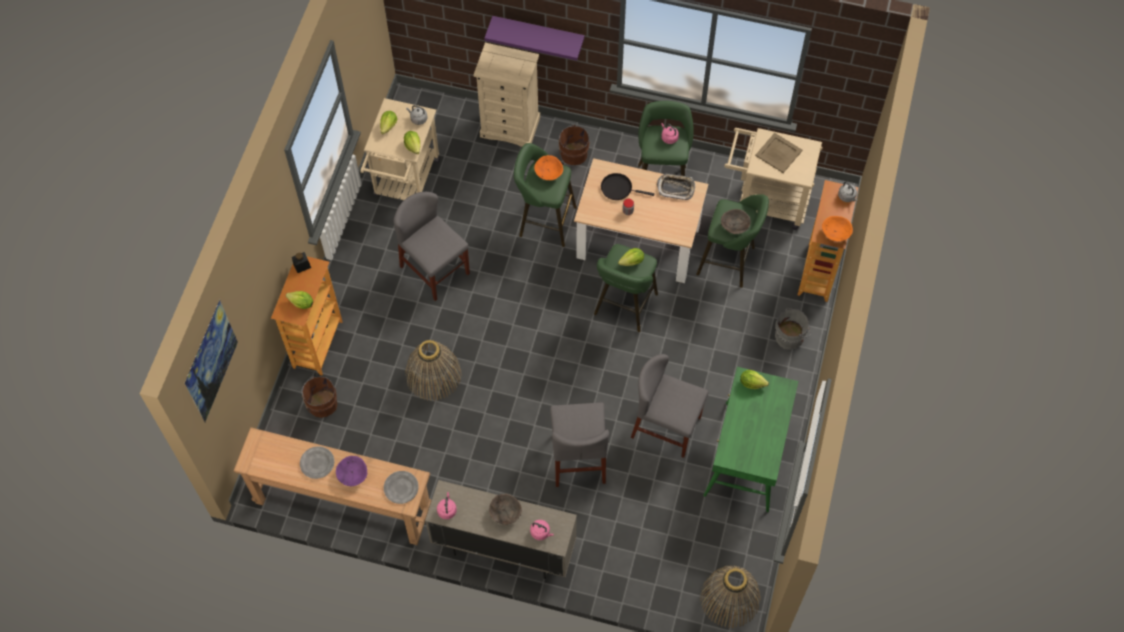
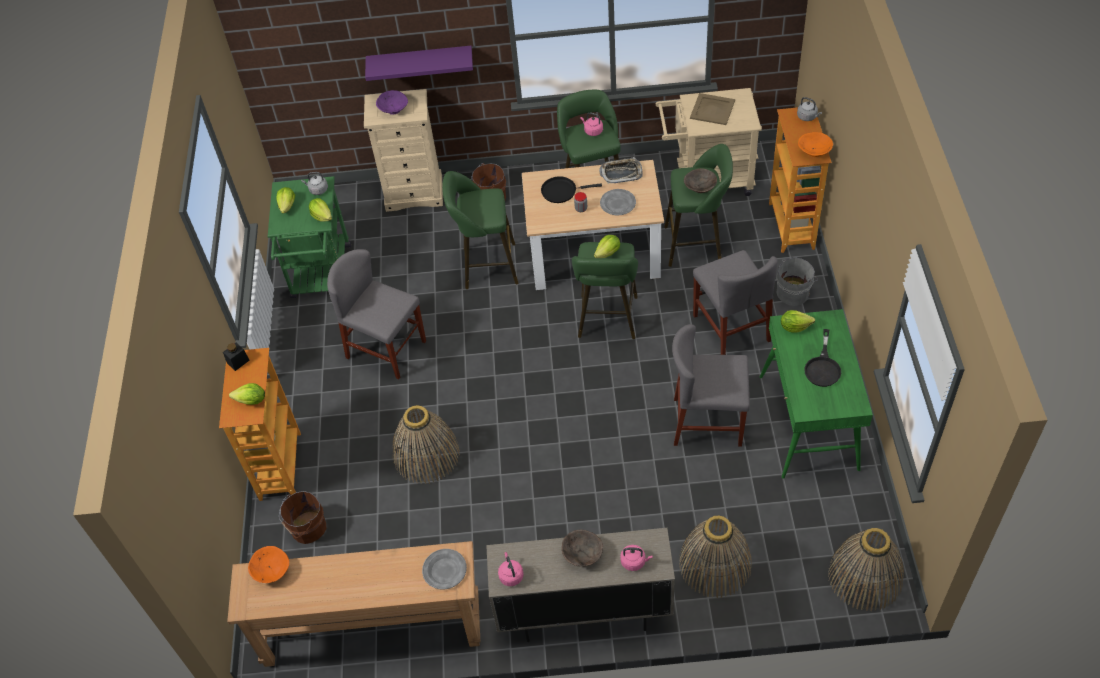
camera: 15 degrees left, 10 degrees down
picture [185,300,238,422] -> none
grey plate [300,446,334,479] -> grey plate moved to [600,189,636,215]
purple bowl [336,456,367,486] -> purple bowl moved to [376,90,408,115]
beige cart [360,98,440,200] -> green cart [268,176,351,298]
orange bowl [534,155,563,180] -> orange bowl moved to [248,546,289,583]
grey chair [550,403,609,487] -> grey chair moved to [693,250,777,355]
none -> basket [679,515,752,598]
none -> black frying pan [804,329,841,387]

